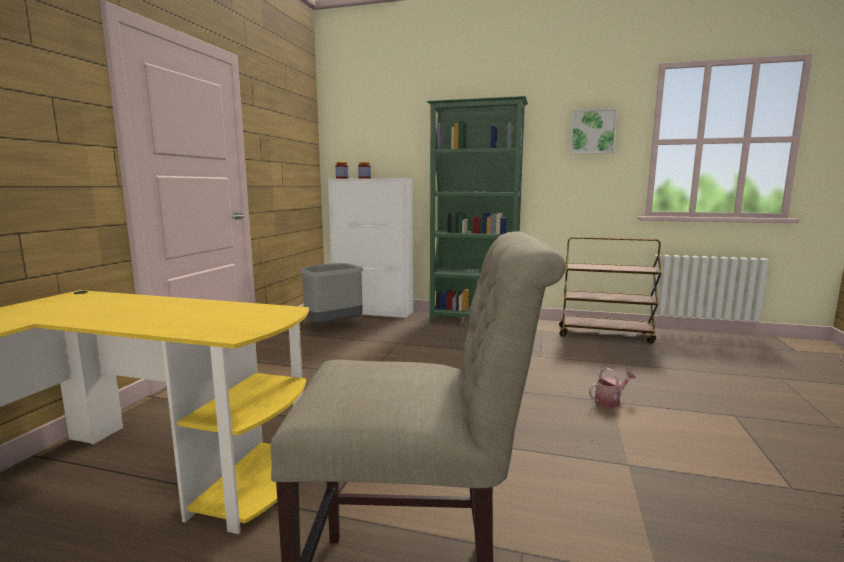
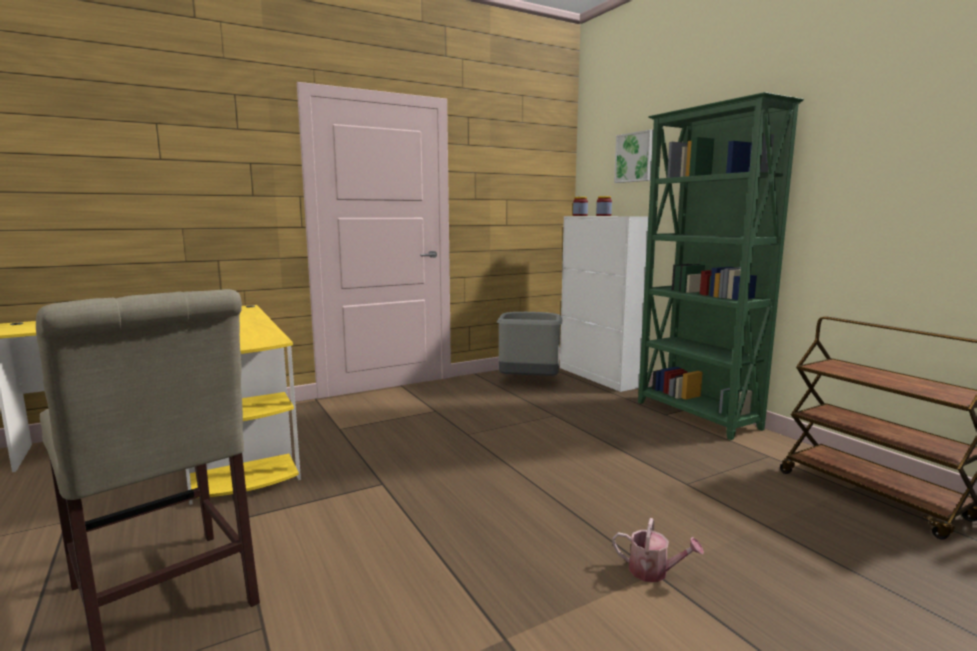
camera: 45 degrees right, 0 degrees up
picture [570,108,618,154] -> picture moved to [614,129,653,183]

